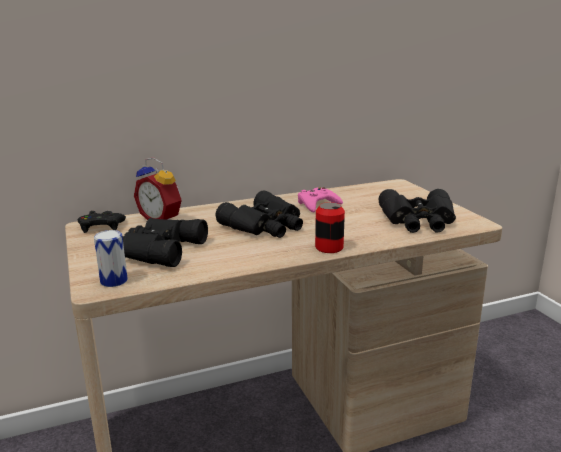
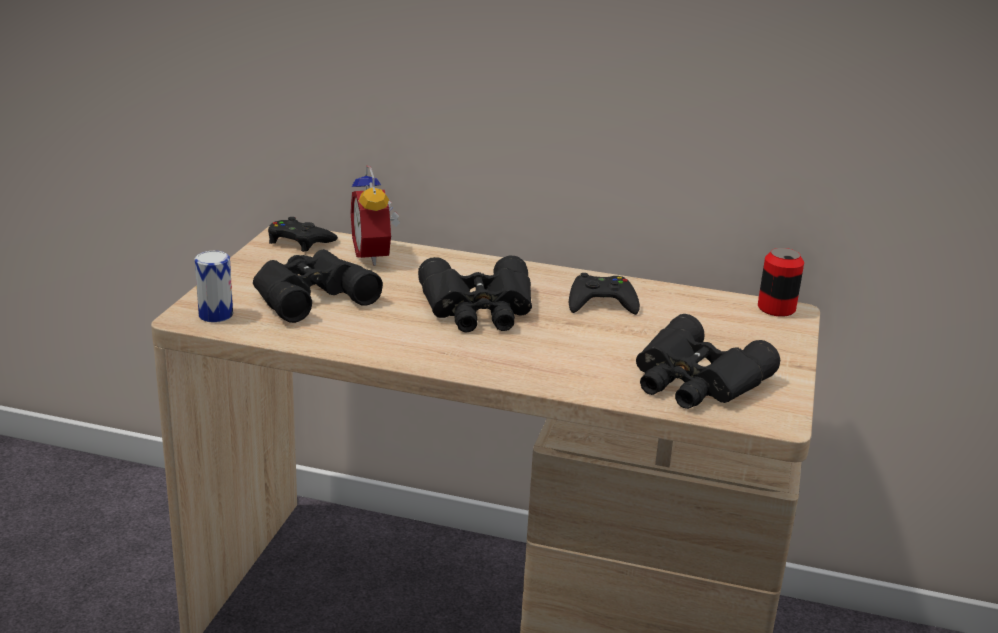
camera: 35 degrees right, 5 degrees up
pink game controller [298,187,343,212] -> black game controller [568,273,640,315]
can [315,202,345,253] -> can moved to [758,248,804,317]

